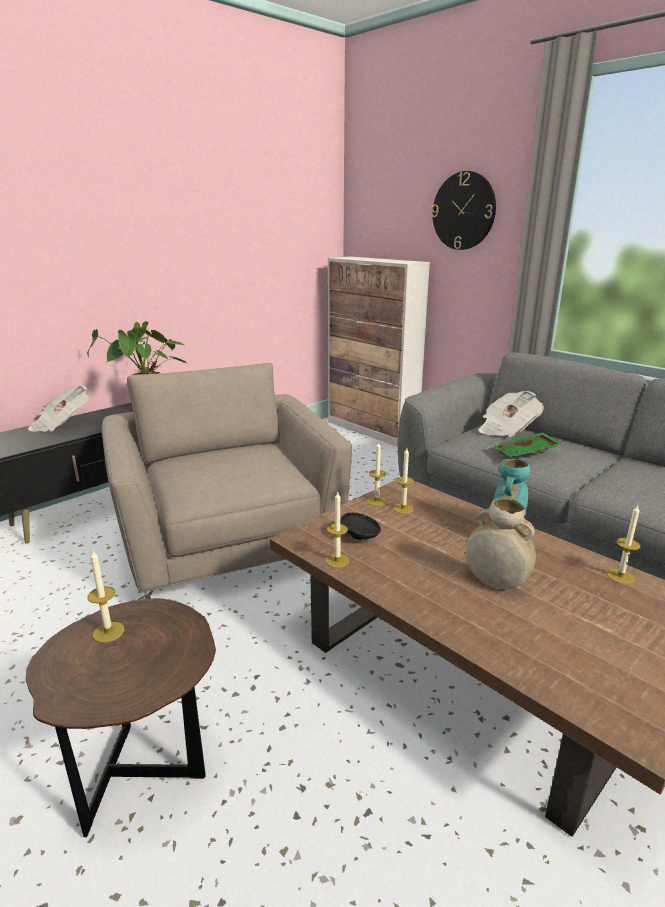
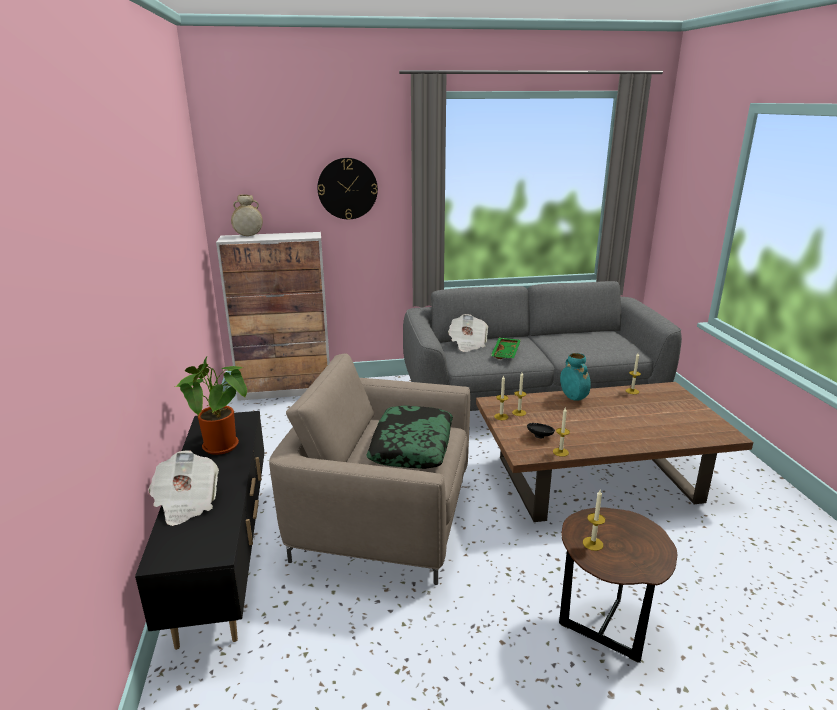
camera: 55 degrees left, 0 degrees up
beige vase [466,498,536,589] -> beige vase moved to [231,194,263,236]
none -> pillow [366,406,453,469]

